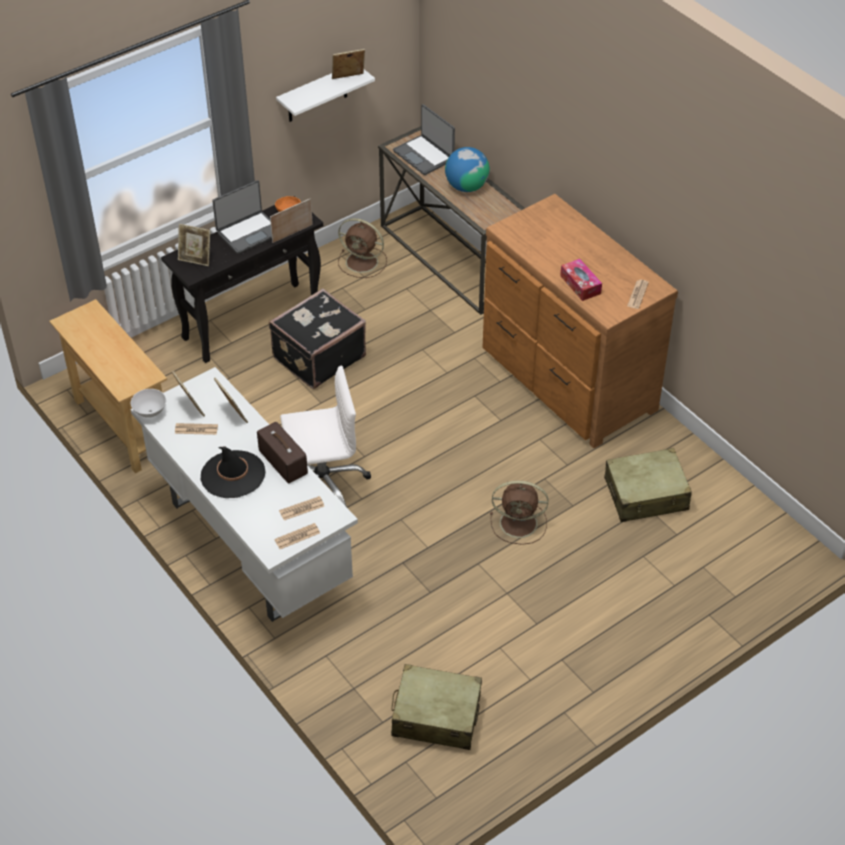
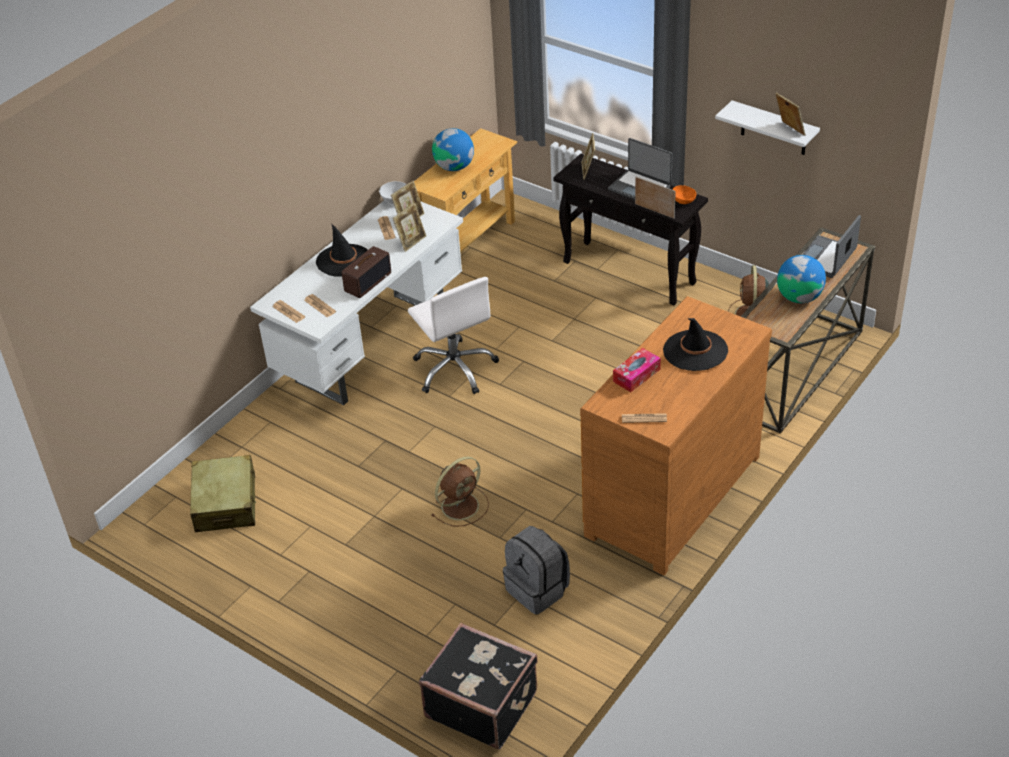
camera: 75 degrees right, 5 degrees down
black suitcase [269,288,366,389] -> black suitcase moved to [419,623,538,749]
brown fan [490,481,549,545] -> brown fan turned 120 degrees counterclockwise [431,457,489,526]
beige suitcase [604,448,692,522] -> grey backpack [503,526,570,615]
none -> globe [432,128,474,171]
none -> black hat [663,318,728,371]

